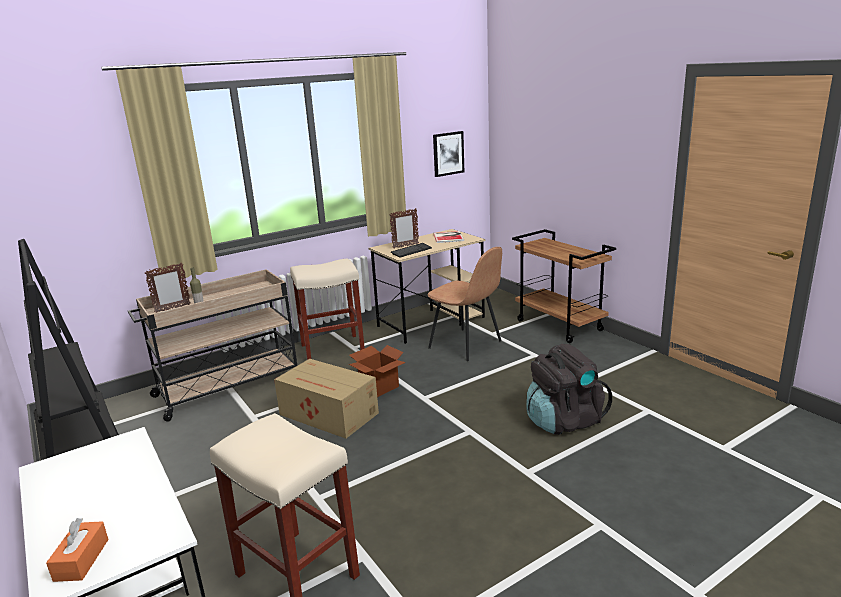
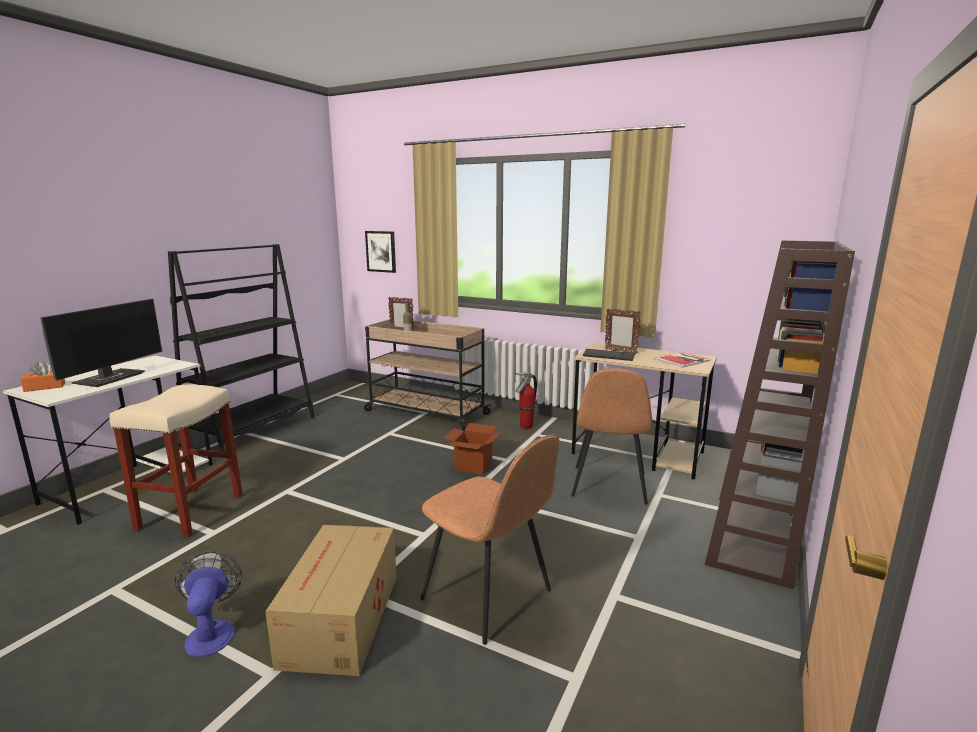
camera: 60 degrees right, 5 degrees down
cardboard box [274,359,379,439] -> cardboard box moved to [265,525,397,676]
beige stool [290,259,365,360] -> fire extinguisher [515,372,537,429]
picture [433,131,464,177] -> picture moved to [365,231,396,273]
brown cart [512,229,616,343] -> brown bookcase [705,240,855,589]
black backpack [526,344,612,435] -> brown chair [420,435,559,645]
none -> monitor [41,299,162,387]
none -> fan [174,551,242,657]

